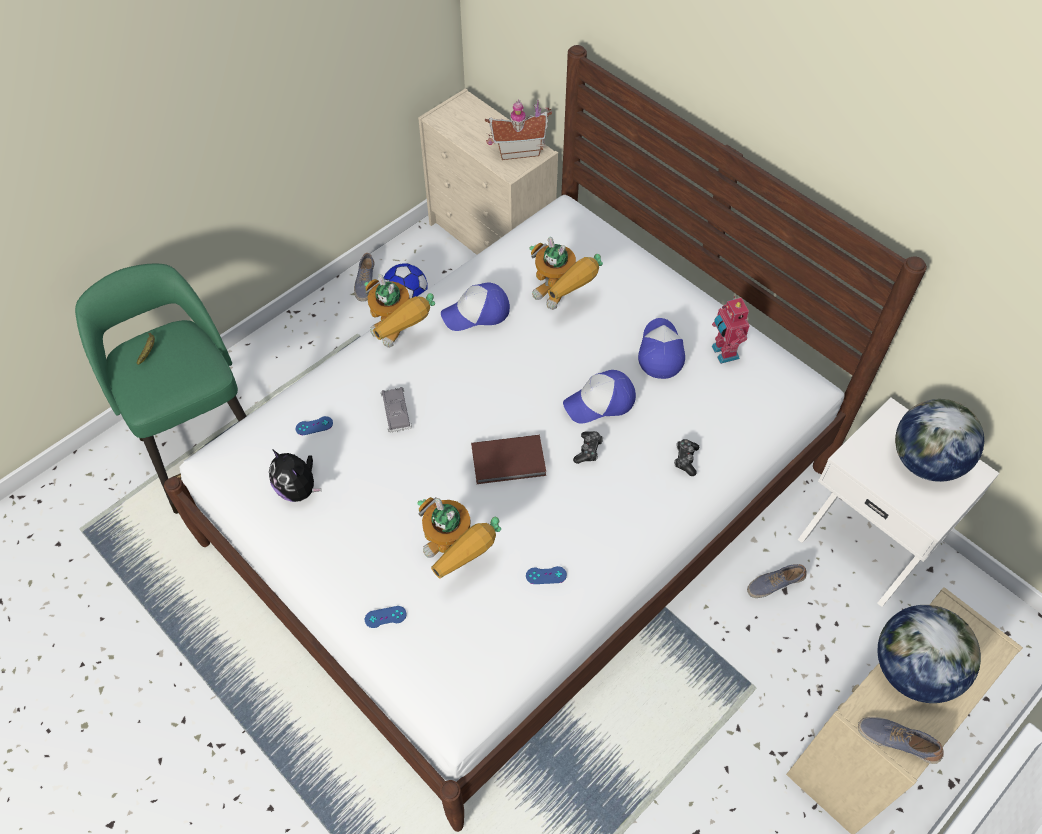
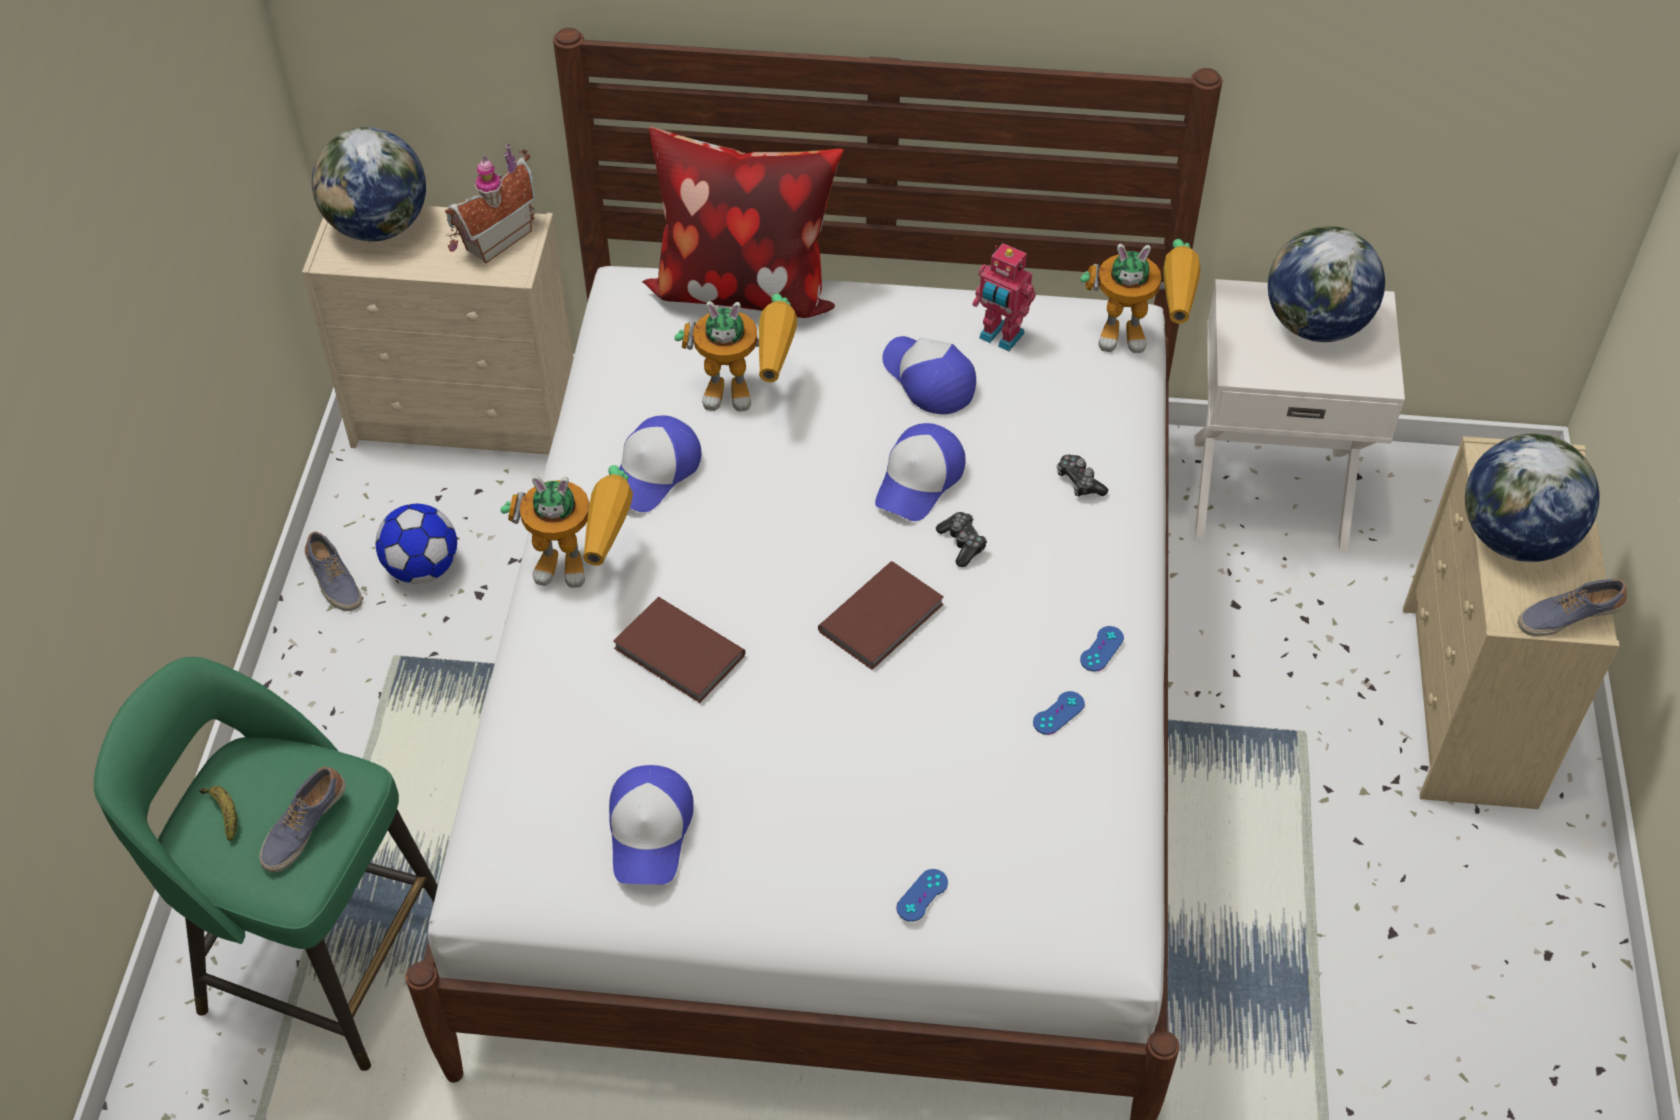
camera: 40 degrees left, 5 degrees down
plush toy [269,449,322,502] -> cap [609,765,694,884]
blue game controller [296,416,333,435] -> blue game controller moved to [1080,626,1124,671]
grey toy car [381,387,412,433] -> brown book [613,597,745,703]
toy robot [417,497,501,579] -> toy robot moved to [1080,239,1201,353]
shoe [747,564,807,598] -> shoe moved to [259,767,346,872]
none -> globe [312,127,426,241]
none -> pillow [642,127,844,318]

